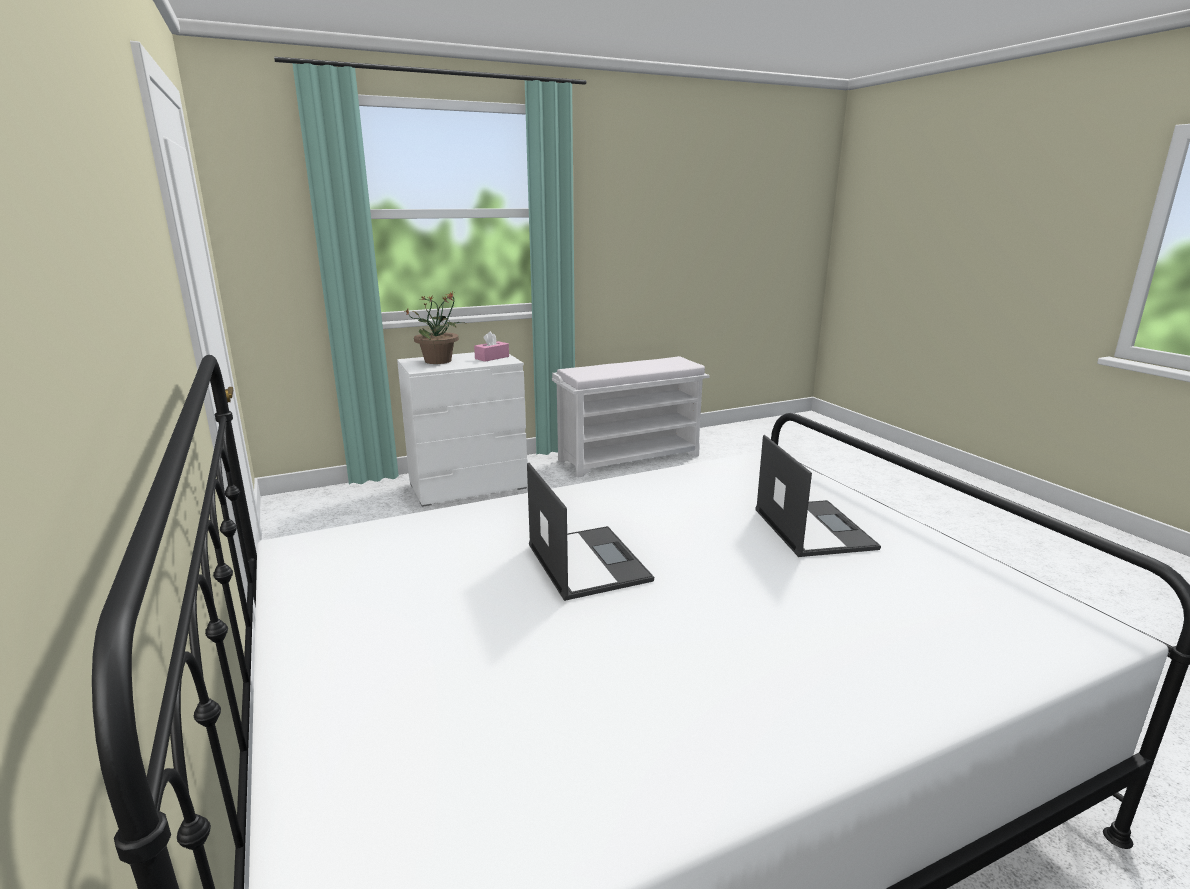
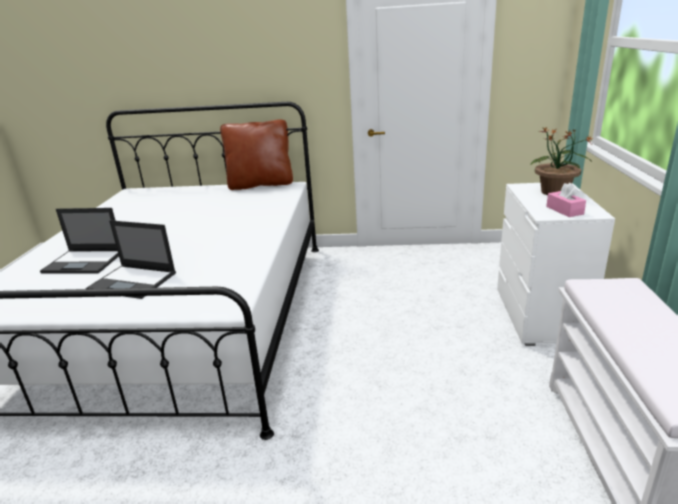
camera: 120 degrees right, 5 degrees up
laptop [527,463,654,601] -> laptop moved to [40,208,119,274]
none -> brown pillow [220,119,293,190]

